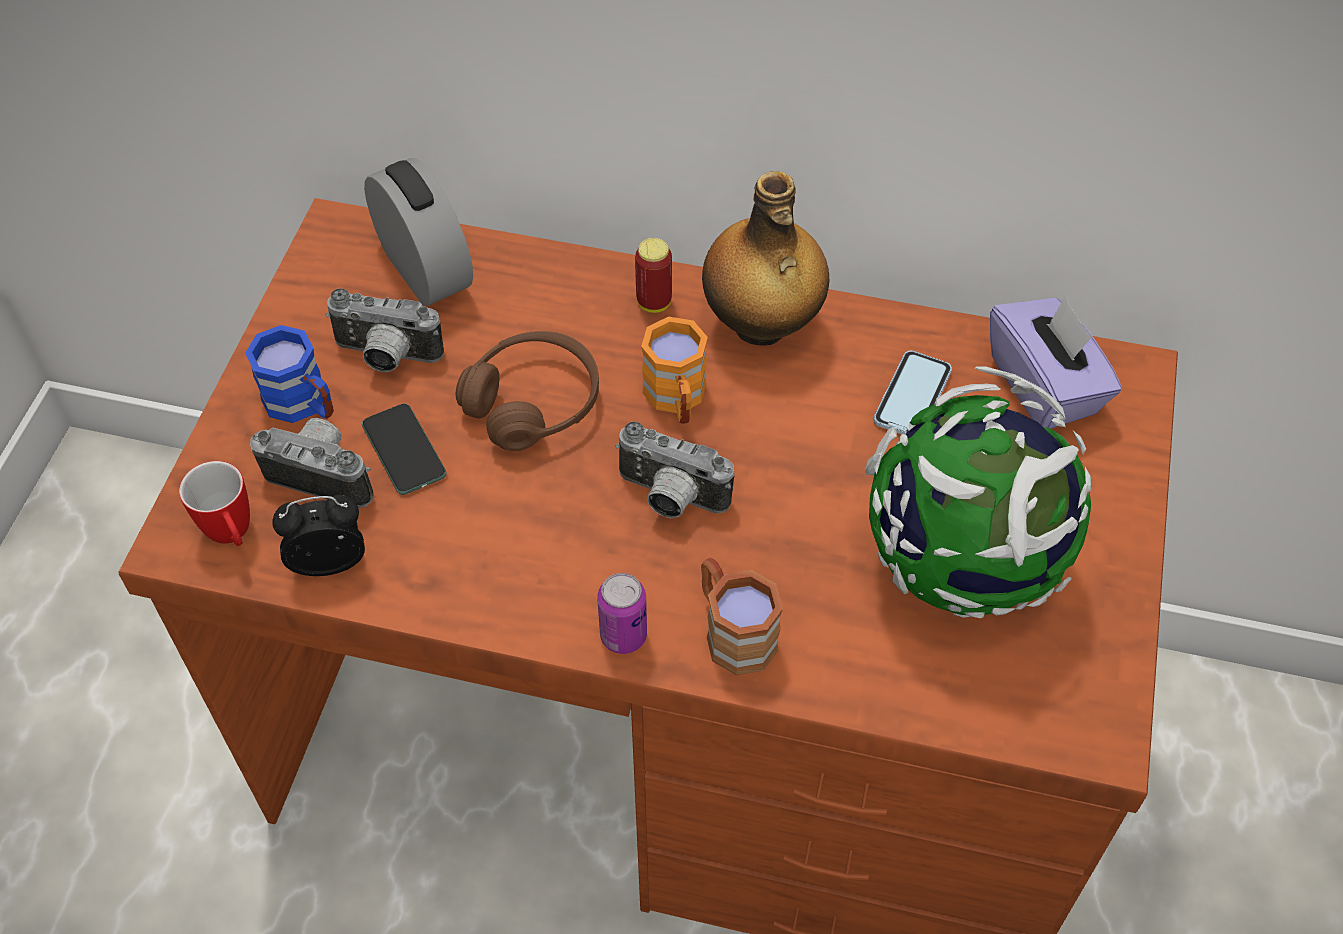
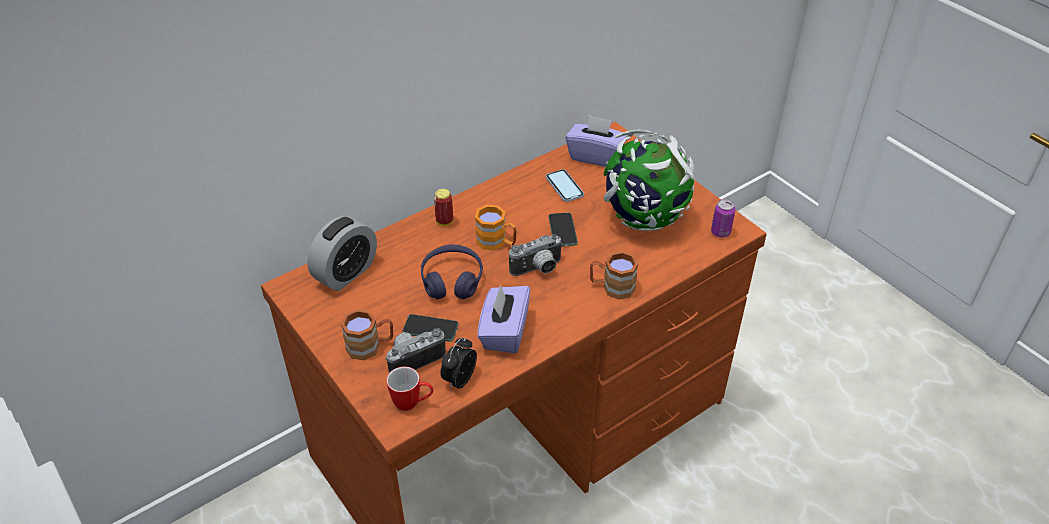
camera: 50 degrees left, 10 degrees down
blue mug [245,325,334,423] -> brown mug [341,309,393,360]
camera [325,288,444,372] -> none
alarm clock [364,158,473,306] -> alarm clock turned 120 degrees clockwise [307,216,377,291]
brown headphones [456,331,599,451] -> purple headphones [421,245,483,300]
can [597,573,647,654] -> can moved to [711,199,736,238]
bottle [702,171,829,346] -> none
none -> purple tissue box [477,284,530,353]
none -> phone [548,212,578,246]

